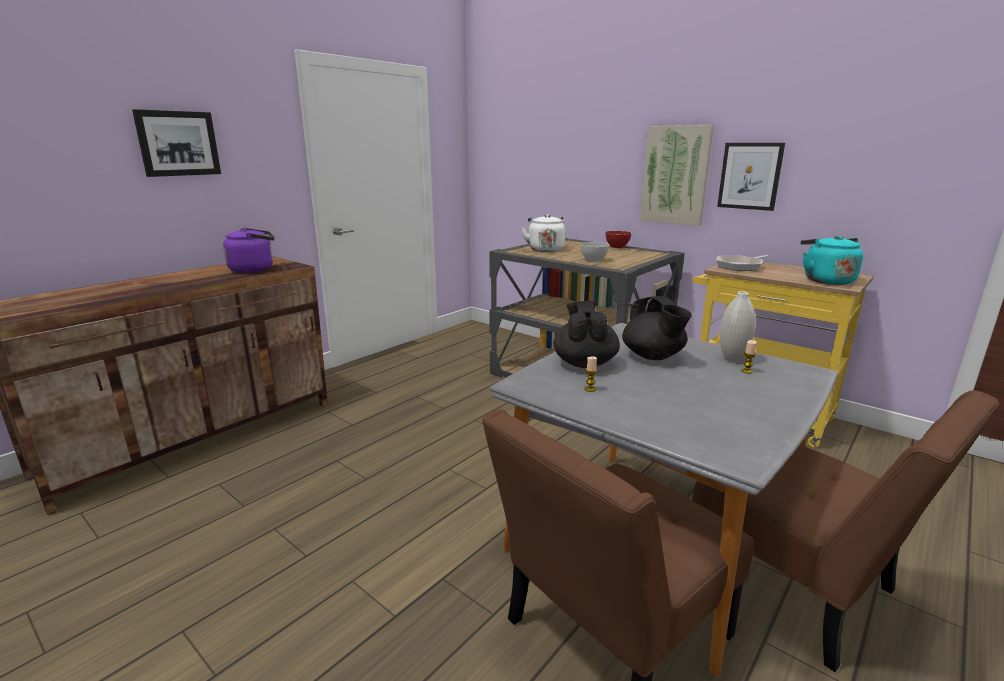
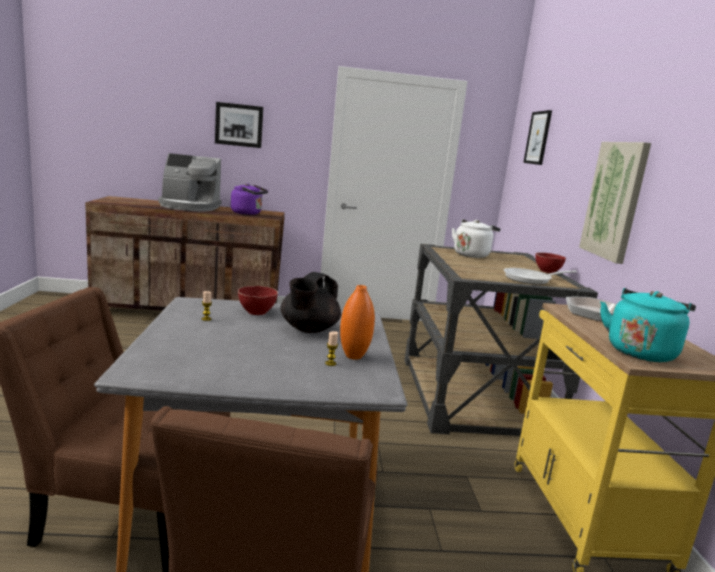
camera: 45 degrees right, 5 degrees down
black teapot [554,301,620,368] -> red bowl [238,286,278,315]
grey bowl [580,242,609,262] -> none
picture [717,143,785,211] -> picture moved to [523,110,552,165]
white vase [720,291,756,362] -> orange vase [340,285,375,360]
none -> coffee machine [159,153,222,211]
none -> frying pan [504,268,577,285]

